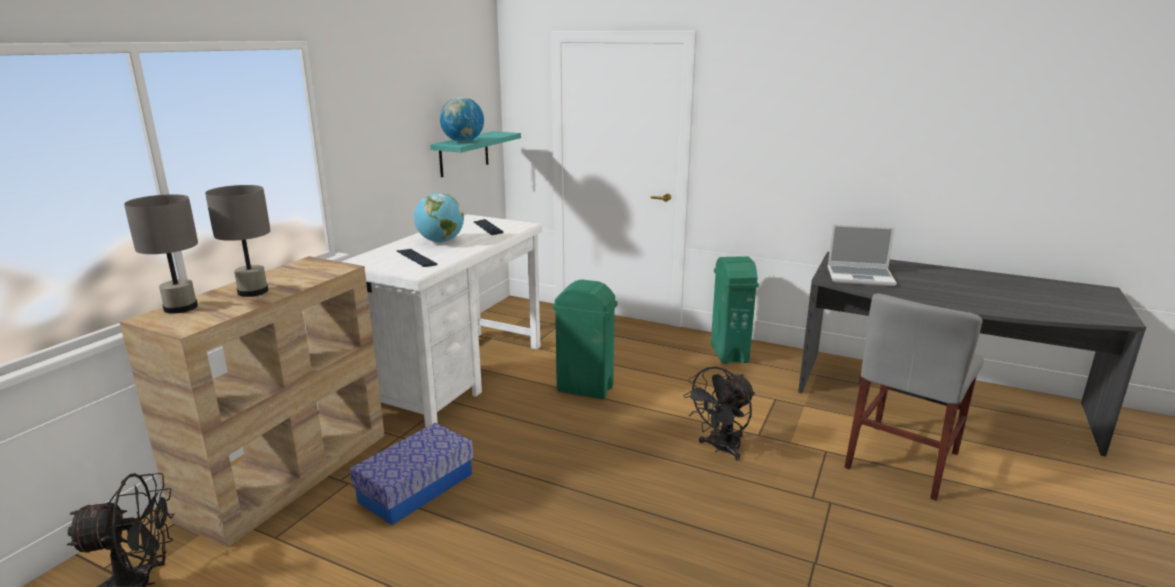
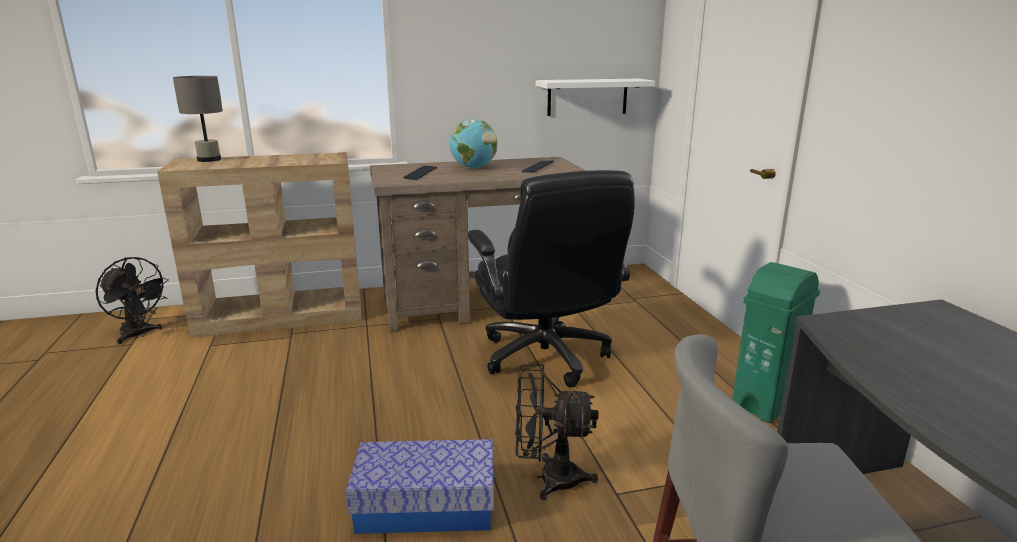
camera: 50 degrees right, 0 degrees up
grey table lamp [205,185,270,297] -> none
white desk [341,214,542,428] -> brown desk [370,157,586,332]
storage box [350,423,473,525] -> storage box moved to [345,439,494,534]
turquoise shelf [430,131,521,177] -> white shelf [536,79,656,116]
globe [440,97,484,142] -> none
green trash can [552,279,618,399] -> black office chair [468,170,635,388]
laptop [827,224,897,286] -> none

